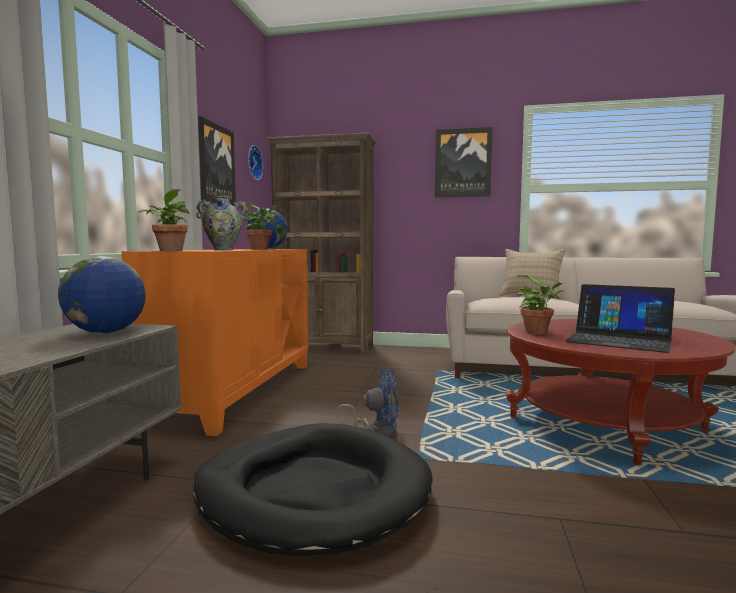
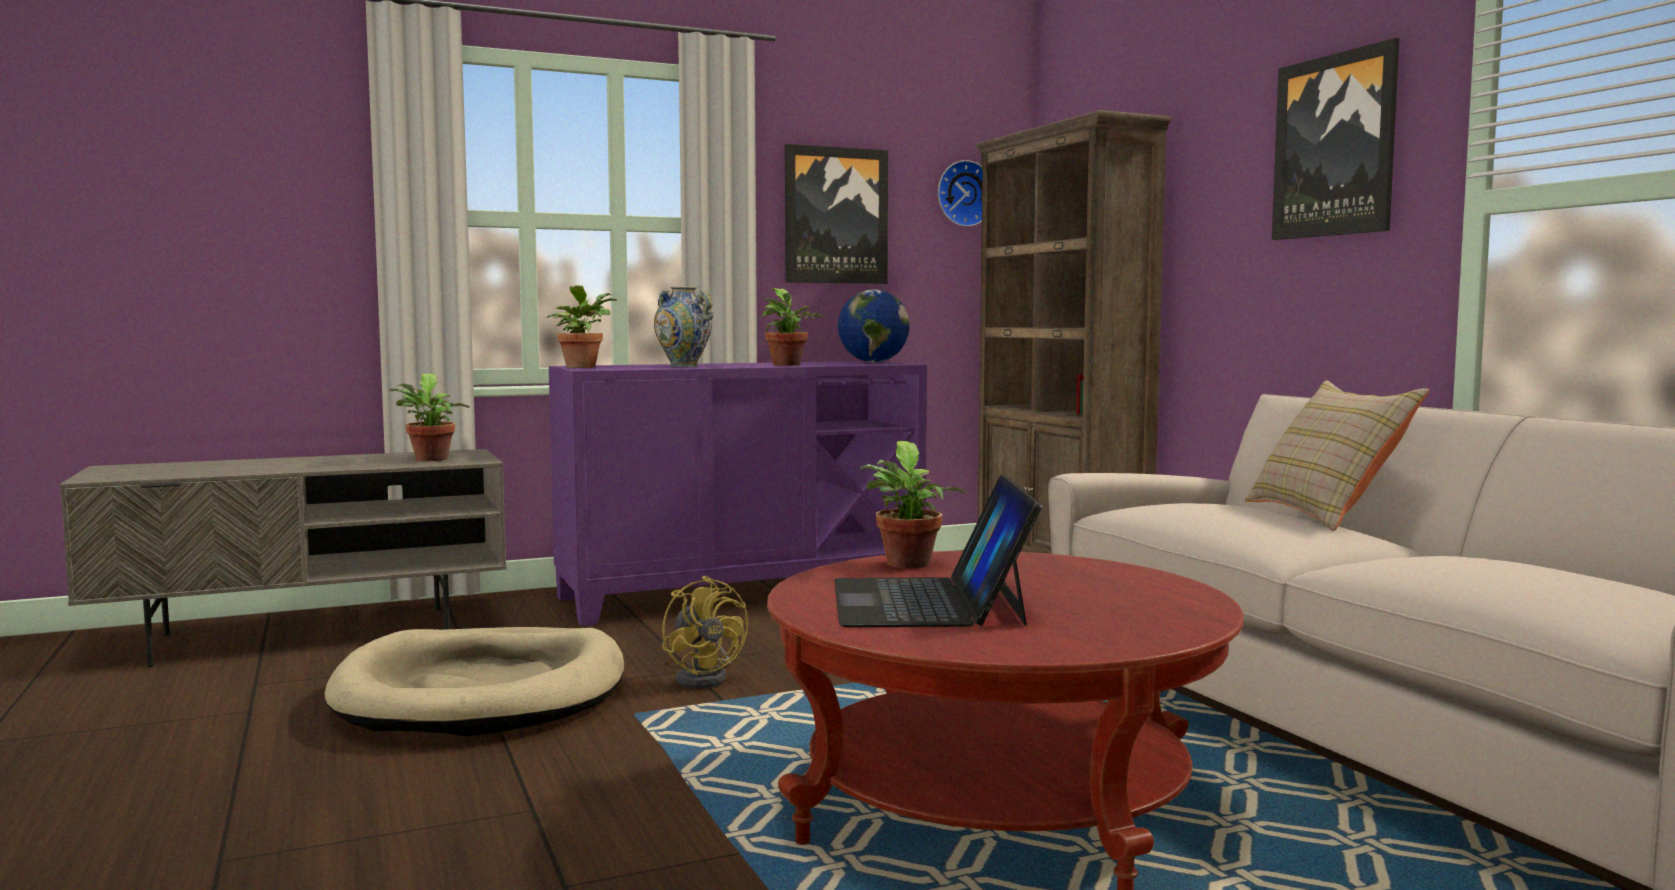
camera: 55 degrees right, 0 degrees up
globe [58,256,146,333] -> potted plant [389,374,470,461]
orange cabinet [121,249,308,436] -> purple cabinet [549,361,927,626]
black dog bed [192,423,433,556] -> beige dog bed [325,627,624,737]
blue fan [336,369,399,437] -> yellow fan [662,576,748,689]

